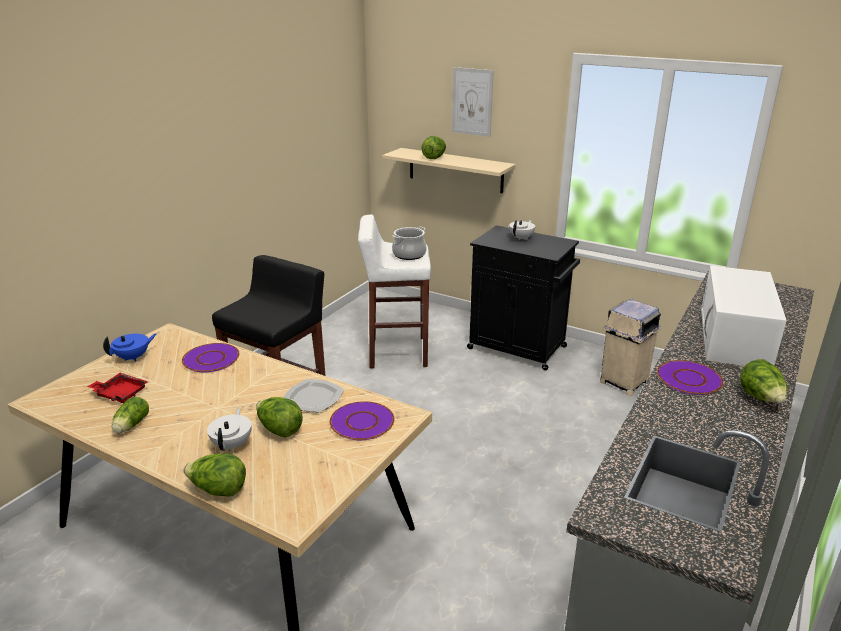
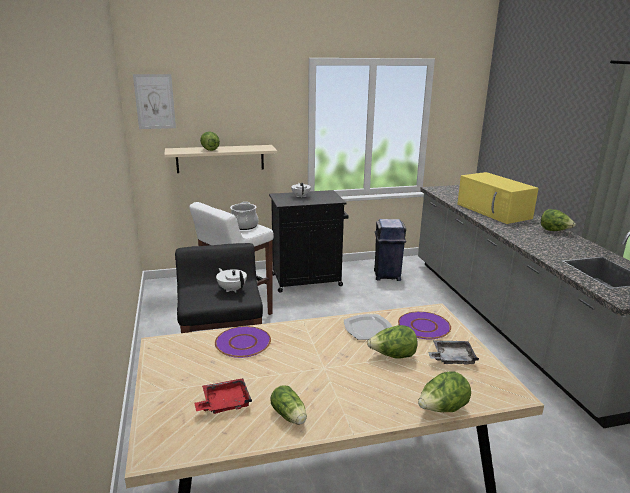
camera: 45 degrees left, 5 degrees down
blue teapot [103,333,157,362] -> none
white teapot [207,408,252,452] -> white teapot moved to [216,268,247,292]
picture [452,67,494,137] -> picture moved to [133,74,176,129]
beige trash can [600,299,661,396] -> blue trash can [374,219,406,281]
purple plate [657,360,724,395] -> none
white microwave [701,266,787,366] -> yellow microwave [457,172,539,224]
none -> grey tray [428,340,479,365]

